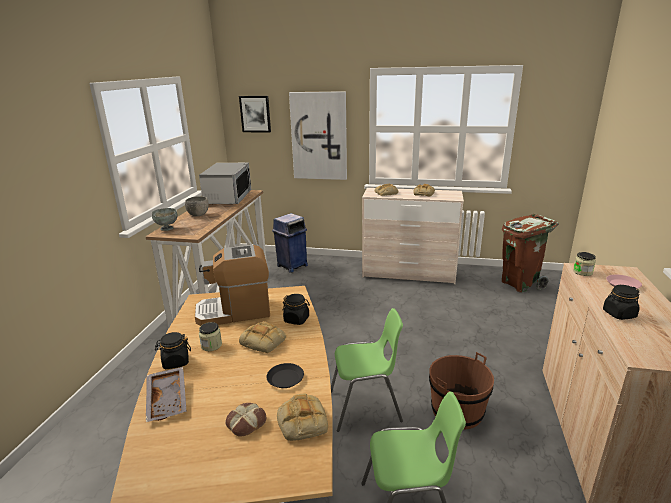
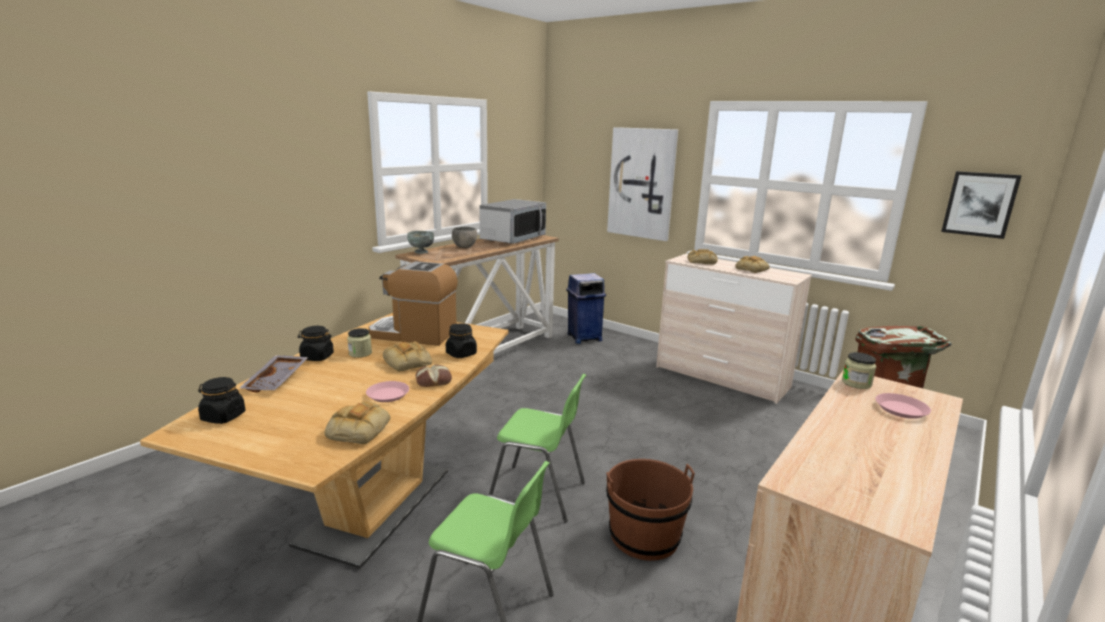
camera: 25 degrees right, 5 degrees down
bread [226,403,266,437] -> bread moved to [416,365,452,387]
picture [239,96,271,133] -> picture moved to [941,171,1022,239]
black plate [266,363,304,388] -> pink plate [366,381,409,402]
black jar [603,285,640,320] -> black jar moved to [198,377,245,424]

